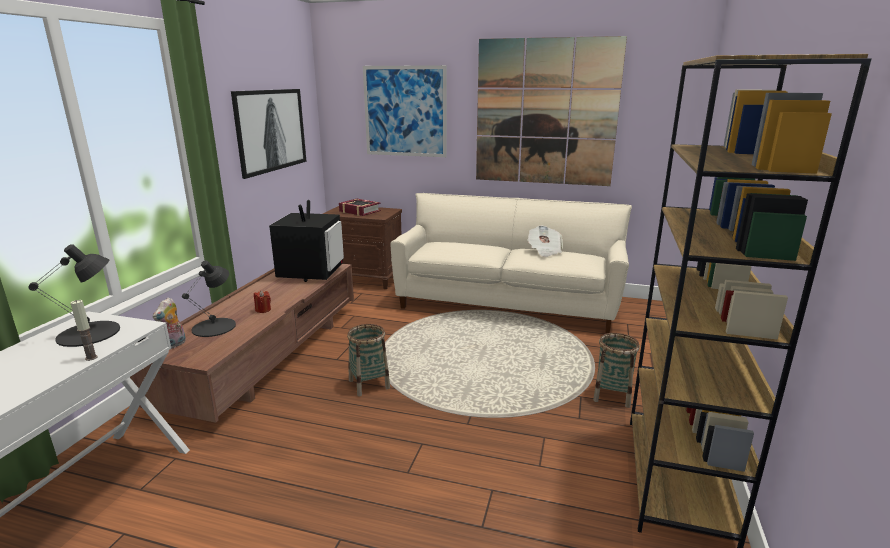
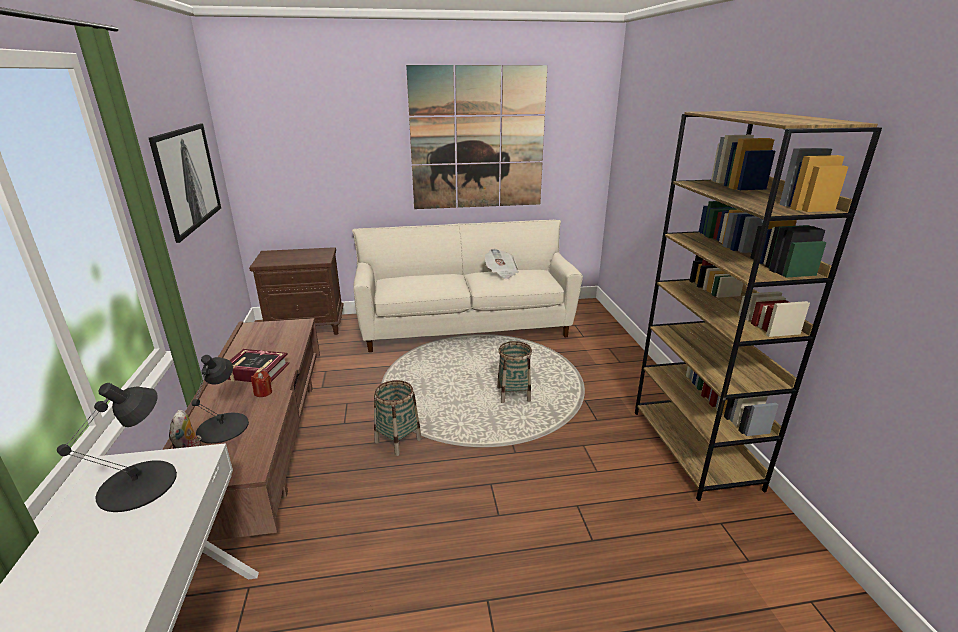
camera: 25 degrees left, 5 degrees up
candle [71,300,98,361] -> none
television [269,200,344,282] -> none
book [339,199,381,216] -> book moved to [227,349,289,382]
picture [363,65,447,157] -> none
basket [593,333,640,408] -> basket moved to [497,341,532,403]

